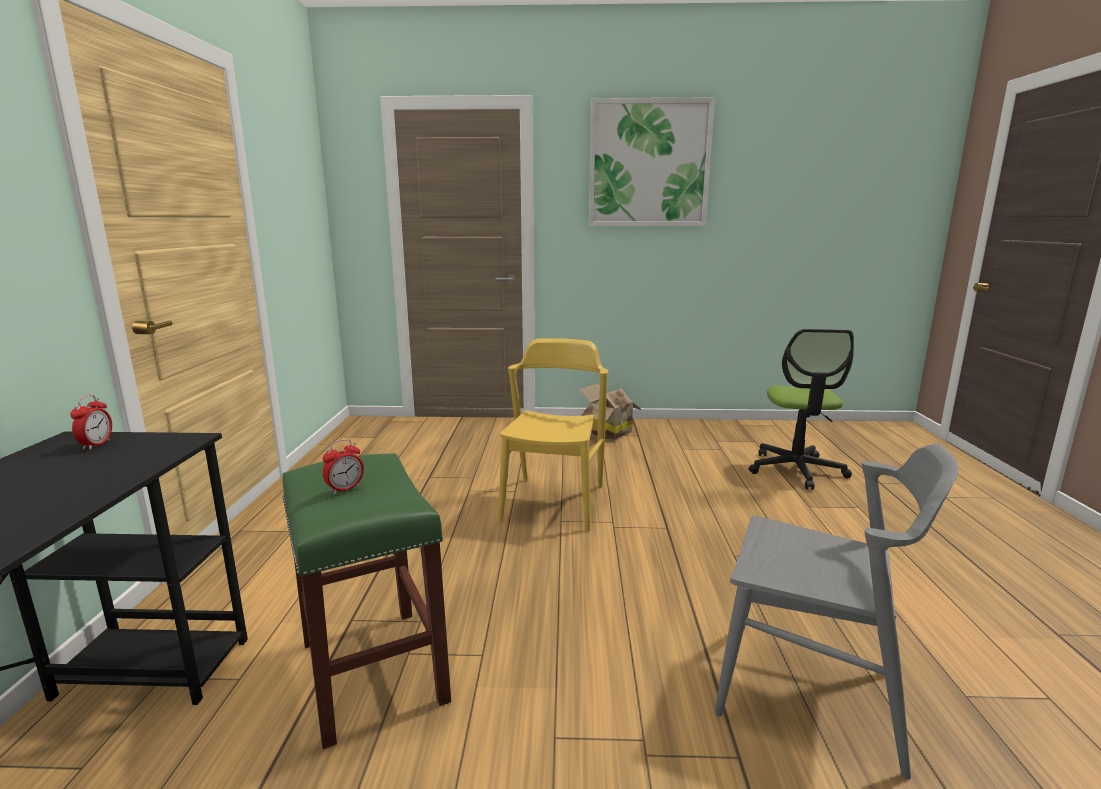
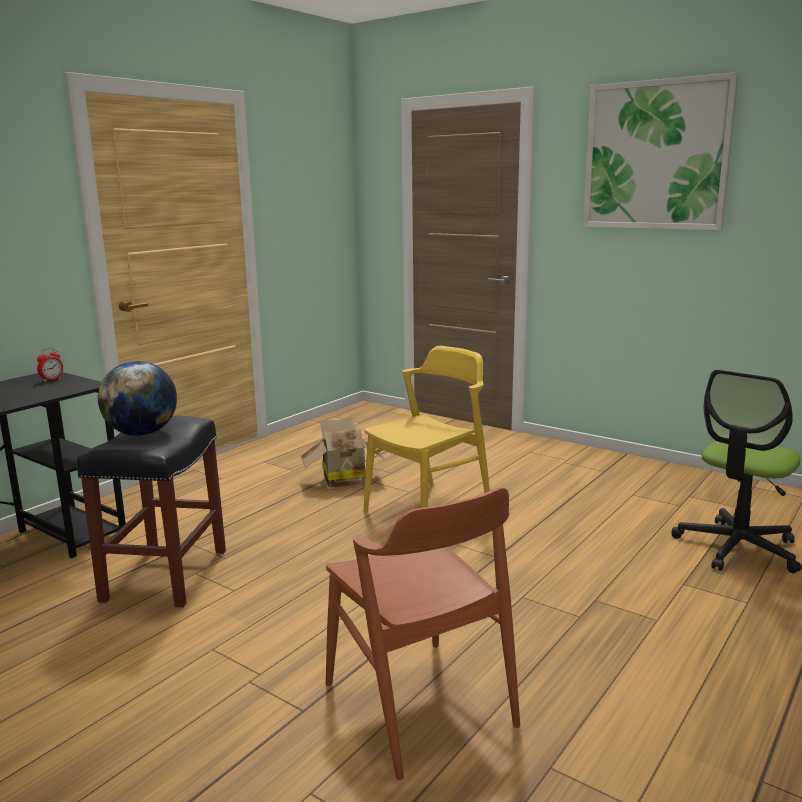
camera: 35 degrees right, 0 degrees up
green stool [282,454,451,749] -> black stool [77,416,226,607]
alarm clock [323,439,364,494] -> globe [98,361,177,436]
cardboard box [580,383,642,440] -> cardboard box moved to [301,418,385,488]
grey chair [714,444,959,780] -> brown chair [326,488,520,780]

